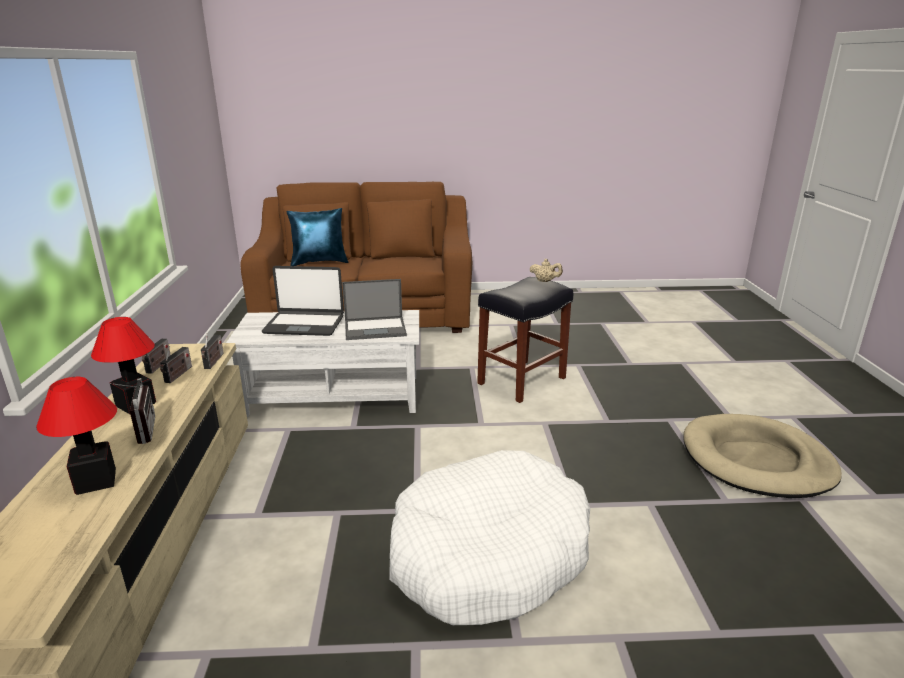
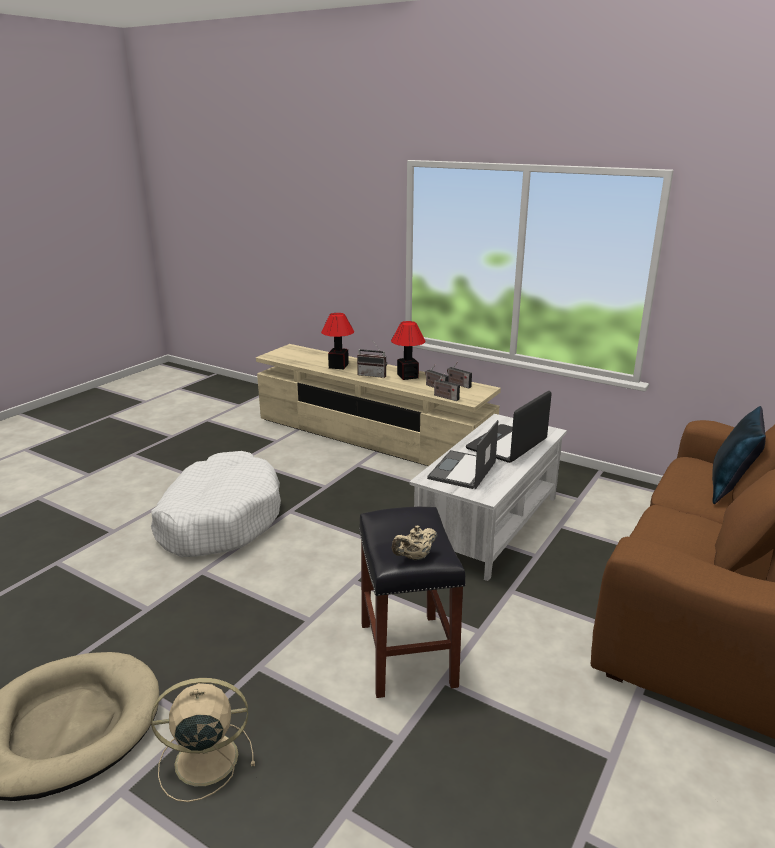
camera: 125 degrees right, 0 degrees up
none -> beige fan [151,678,255,802]

